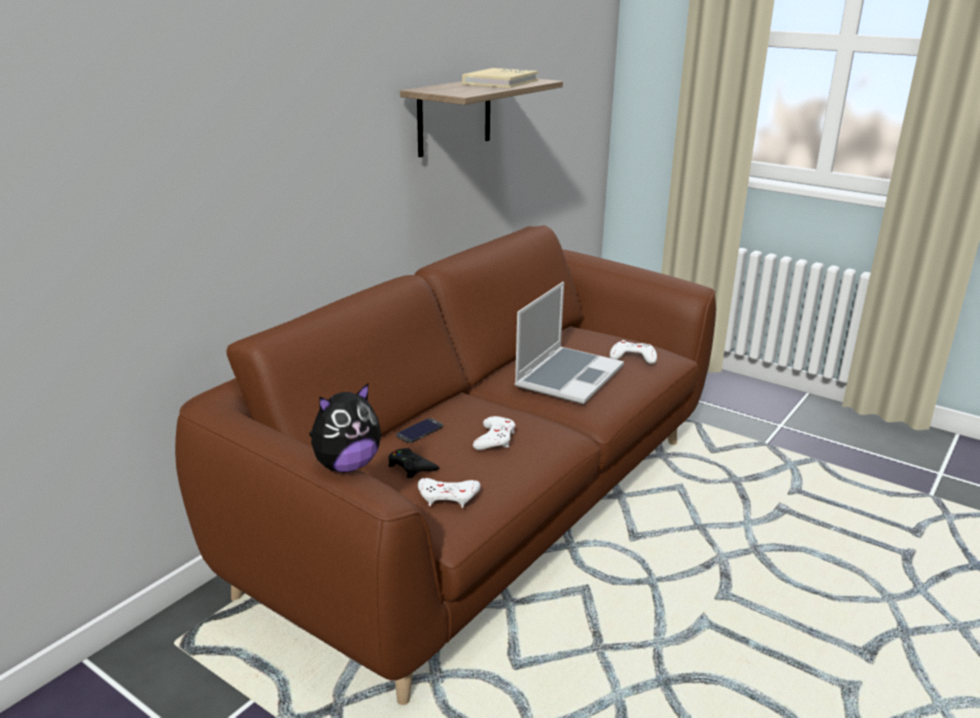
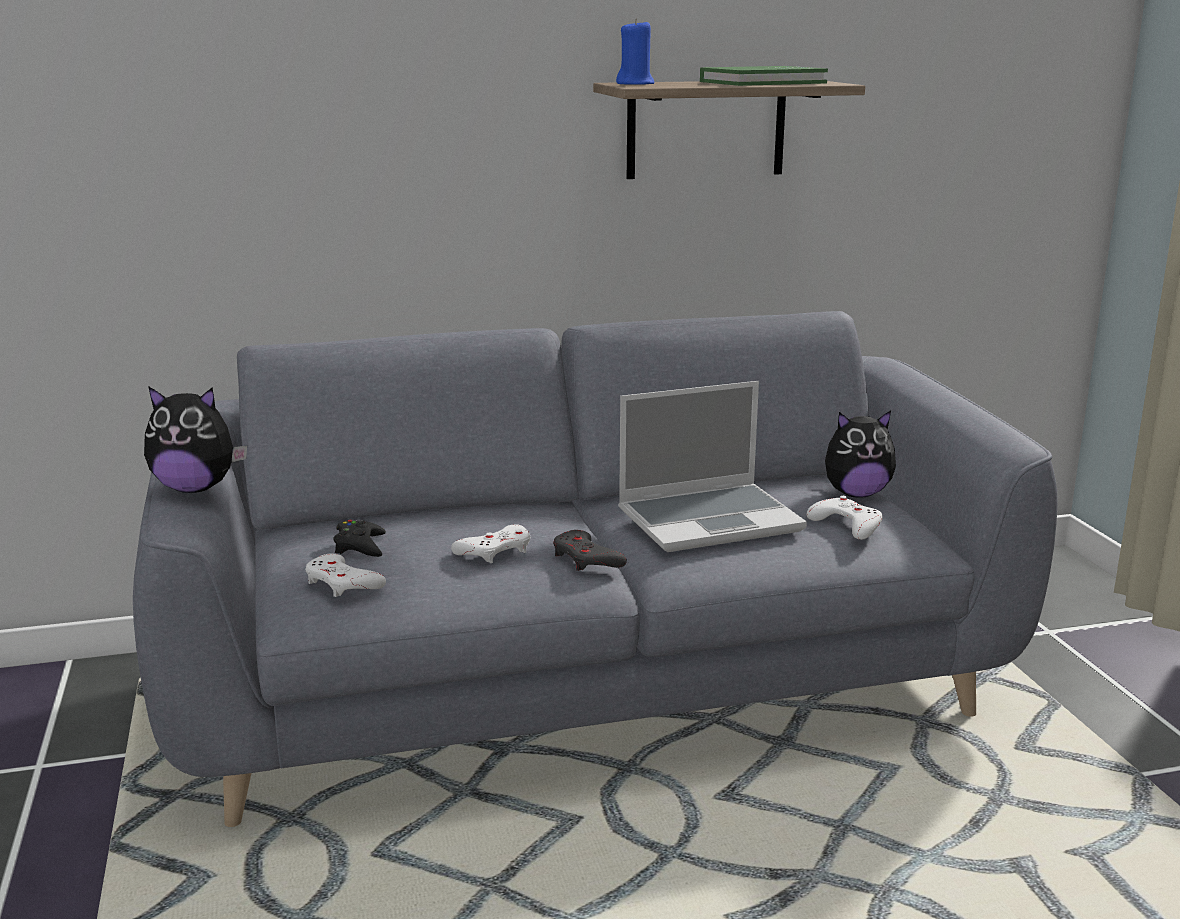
camera: 40 degrees right, 5 degrees down
brown sofa [175,225,716,705] -> grey sofa [133,311,1058,827]
phone [396,418,443,443] -> none
beige book [462,68,539,88] -> green book [700,66,828,86]
none -> grey game controller [553,530,627,571]
none -> blue candle [616,19,654,85]
none -> plush toy [825,410,896,498]

